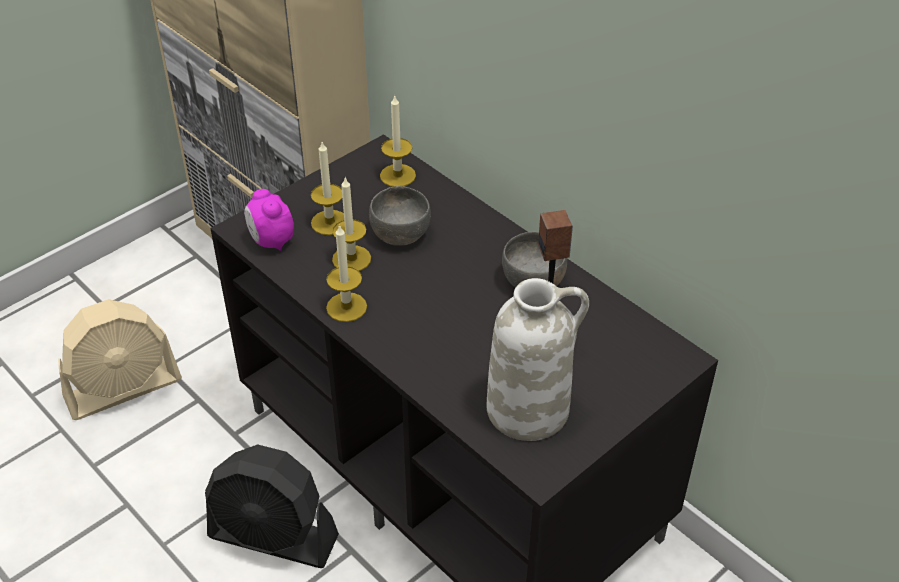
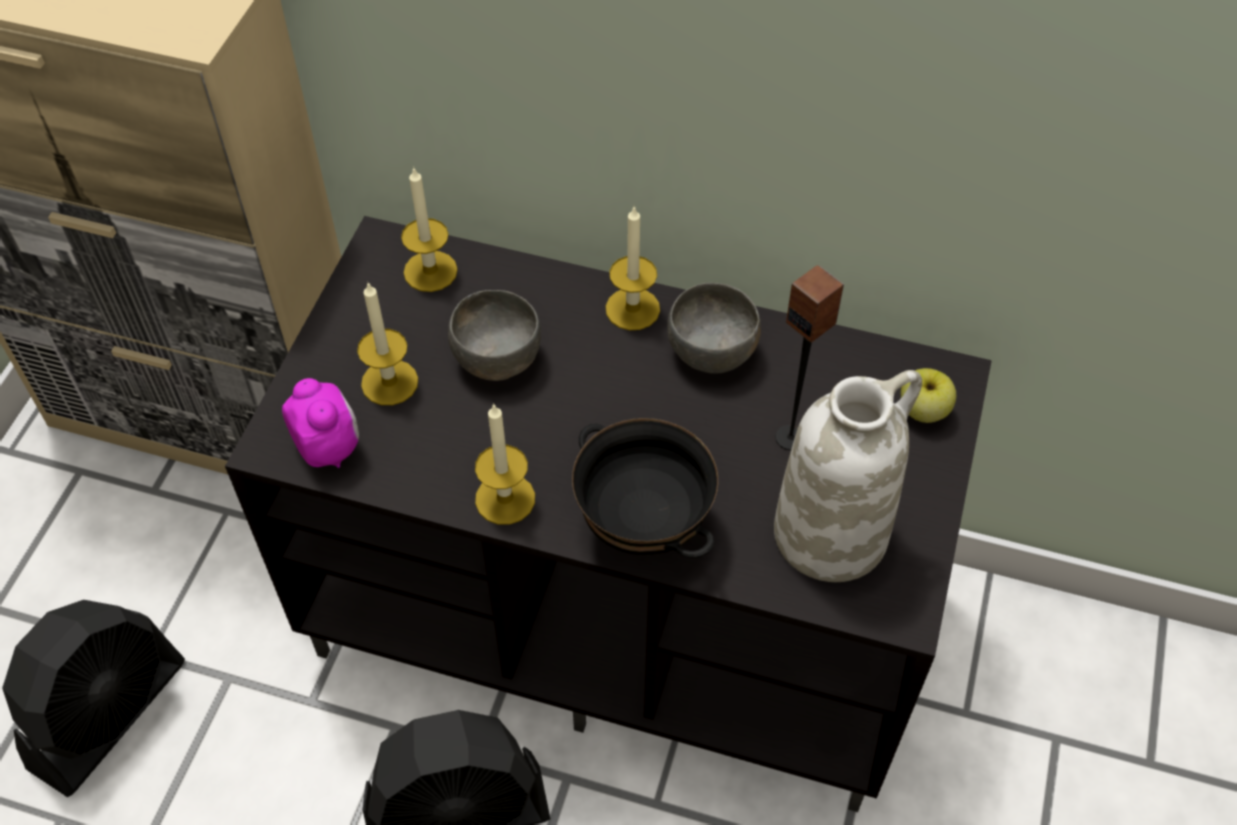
camera: 30 degrees left, 10 degrees up
beige fan [58,299,182,420] -> black fan [2,600,185,797]
alarm clock [244,189,294,251] -> alarm clock turned 150 degrees counterclockwise [282,378,359,468]
candle [332,178,371,271] -> candle moved to [606,205,660,330]
none -> black bowl [572,418,718,558]
none -> apple [901,368,956,423]

